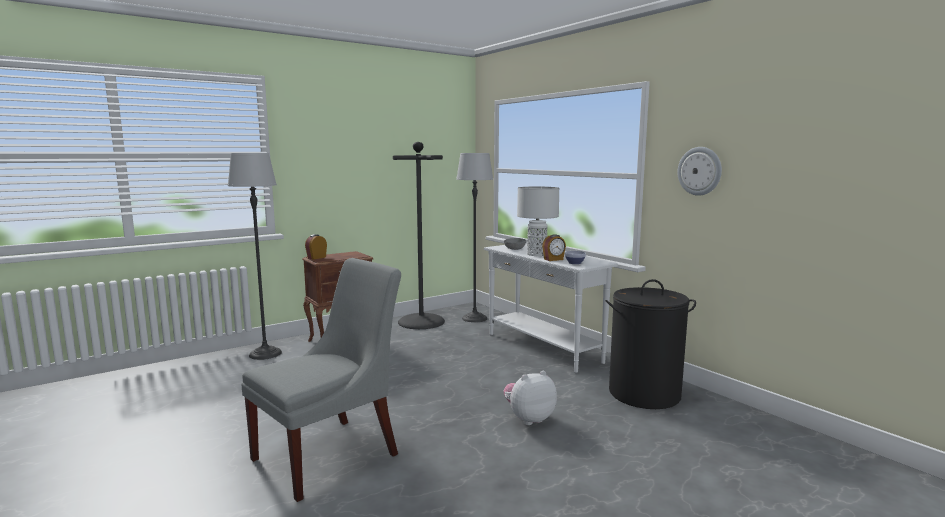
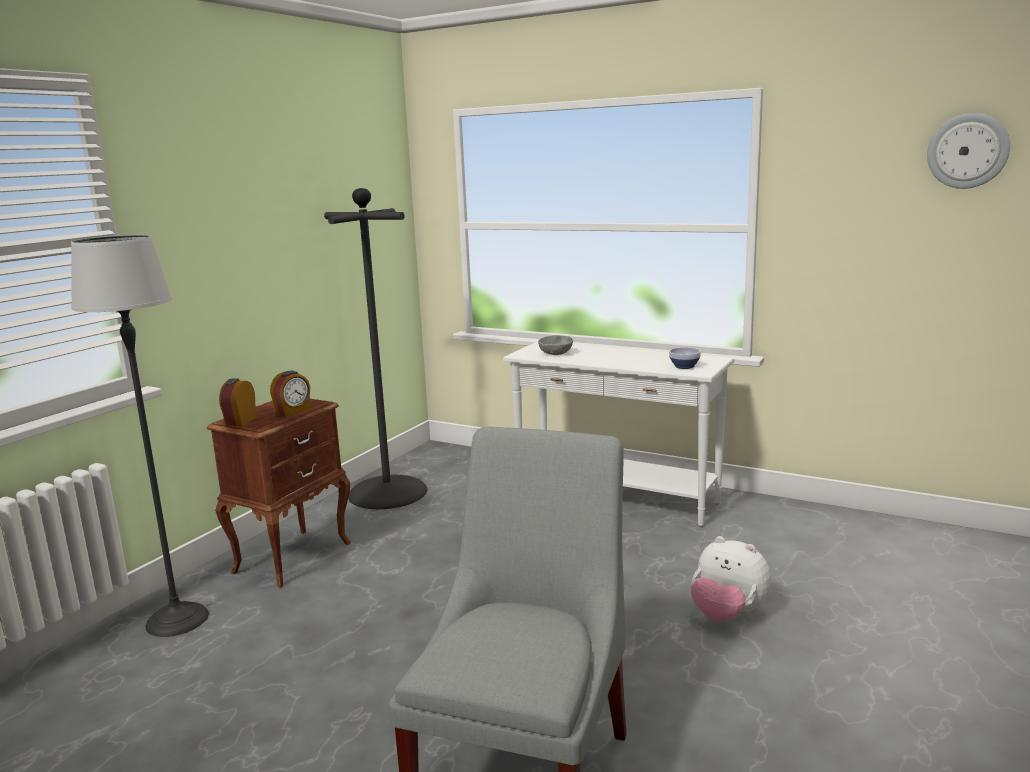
camera: 25 degrees left, 5 degrees up
floor lamp [456,153,493,322] -> none
plush toy [504,371,557,425] -> plush toy turned 90 degrees counterclockwise [691,536,771,622]
white table lamp [517,187,559,256] -> none
alarm clock [542,234,566,261] -> alarm clock moved to [270,371,310,417]
black laundry basket [606,279,696,409] -> none
wall clock [677,147,722,196] -> wall clock moved to [927,113,1010,189]

